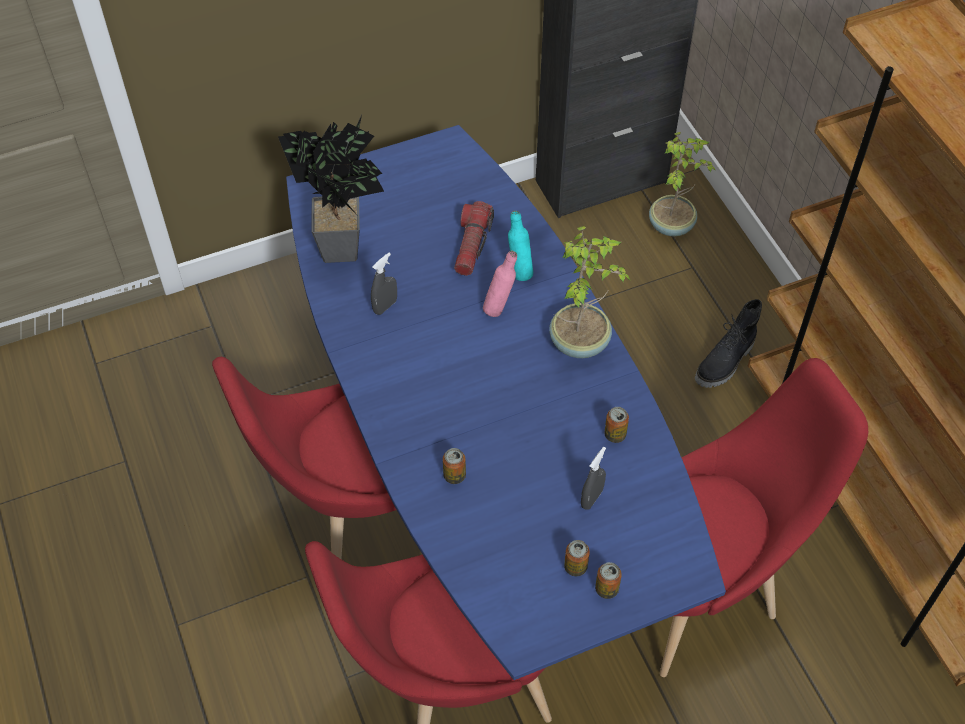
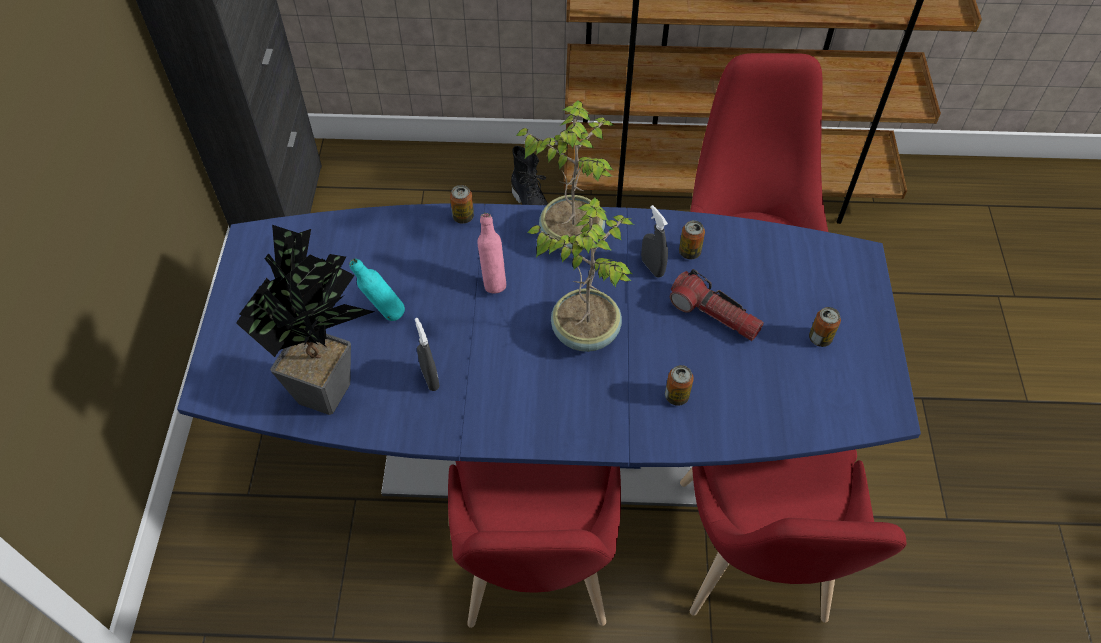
camera: 65 degrees left, 0 degrees up
flashlight [454,201,494,276] -> flashlight moved to [670,269,764,341]
turquoise bottle [508,211,533,281] -> turquoise bottle moved to [349,258,405,321]
grey spray bottle [581,447,606,510] -> grey spray bottle moved to [641,205,668,277]
can [595,562,622,599] -> can moved to [450,185,474,224]
potted plant [649,132,717,236] -> potted plant moved to [527,197,634,352]

